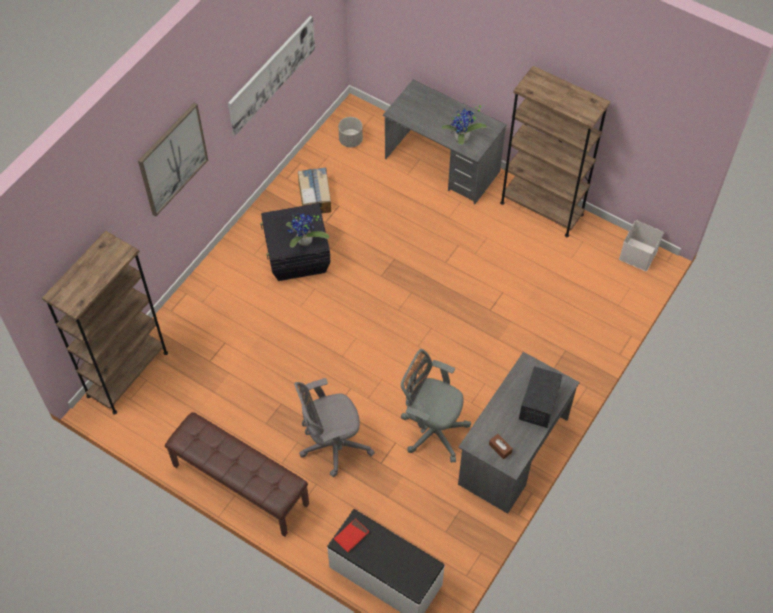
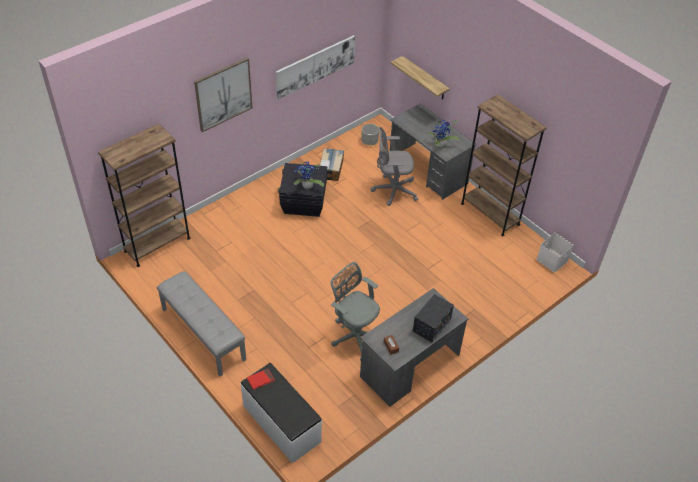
camera: 15 degrees right, 10 degrees down
brown bench [165,412,309,537] -> grey bench [156,271,246,376]
grey office chair [294,378,375,477] -> grey office chair moved to [371,127,418,206]
none -> shelf [391,56,450,100]

